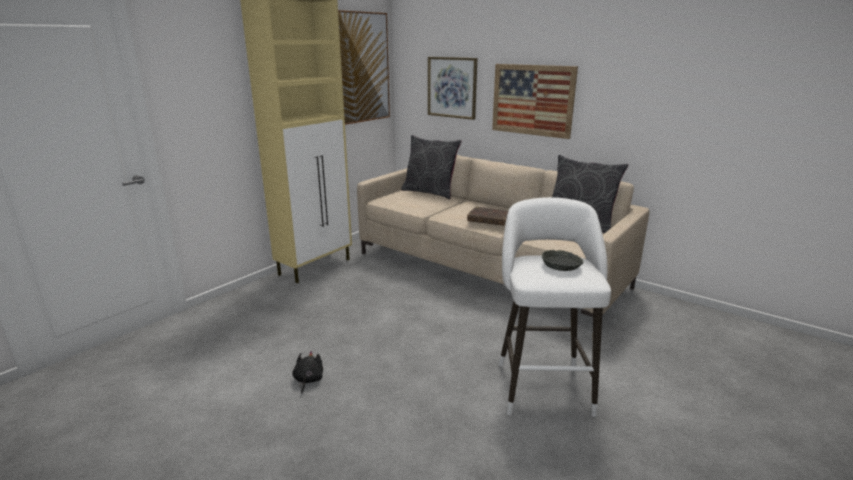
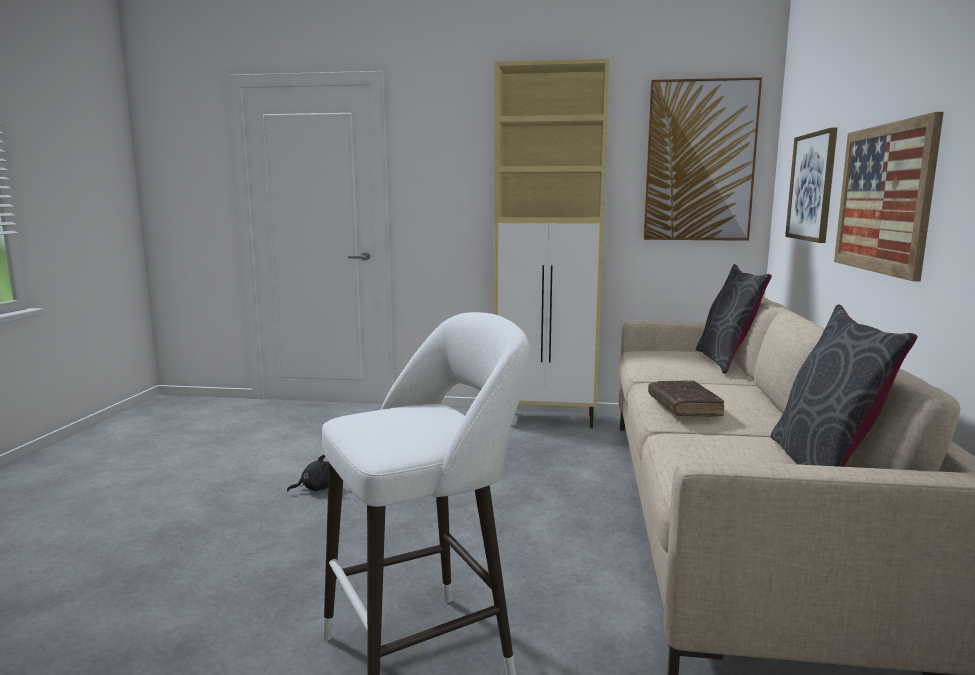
camera: 60 degrees right, 10 degrees down
grey bowl [542,250,583,271] -> none

